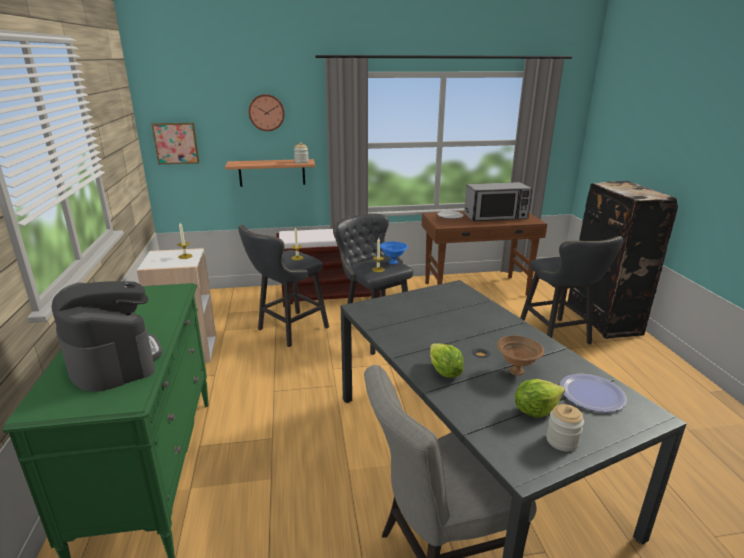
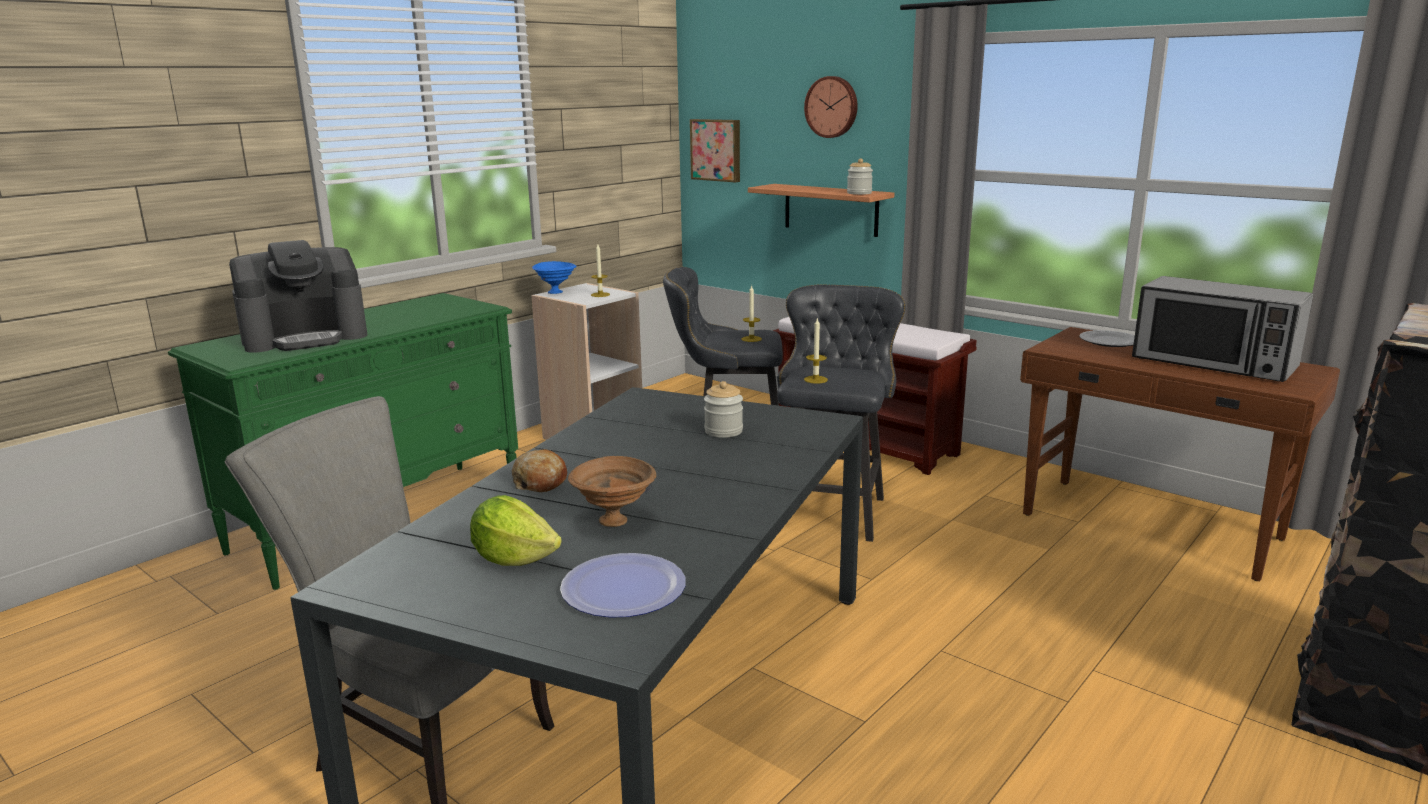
camera: 50 degrees right, 5 degrees down
coffee machine [51,281,162,392] -> coffee machine turned 45 degrees clockwise [229,240,367,353]
blue bowl [380,241,408,264] -> blue bowl moved to [532,261,576,294]
lettuce [430,343,463,378] -> bread [512,449,567,492]
grey stool [520,236,623,345] -> none
jar [546,404,584,451] -> jar moved to [704,381,743,438]

